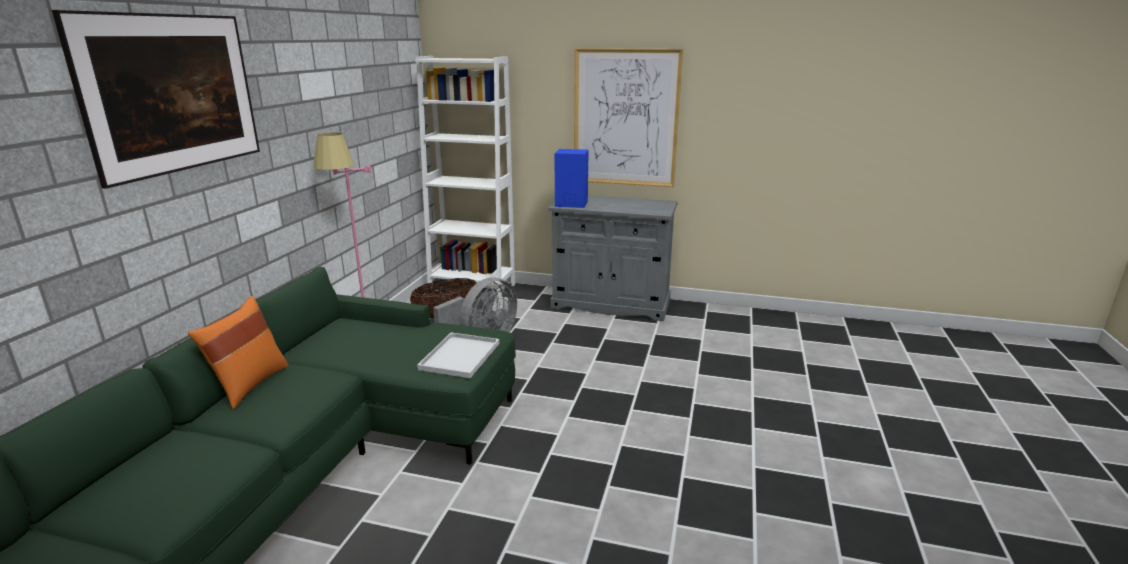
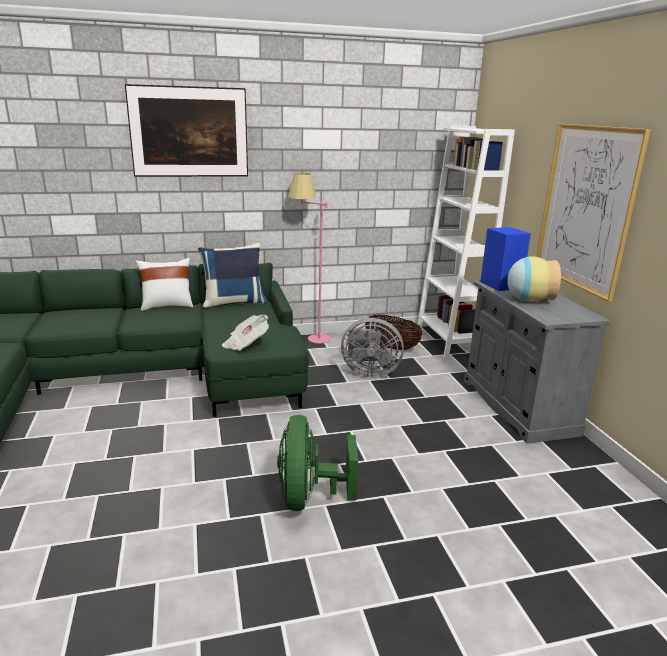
camera: 60 degrees right, 0 degrees up
orange pillow [187,296,289,409] -> white pillow [136,258,193,311]
white tray [417,332,499,378] -> newspaper [222,315,269,351]
none -> blue pillow [198,243,268,309]
none -> green fan [277,415,358,511]
none -> vase [507,256,561,302]

